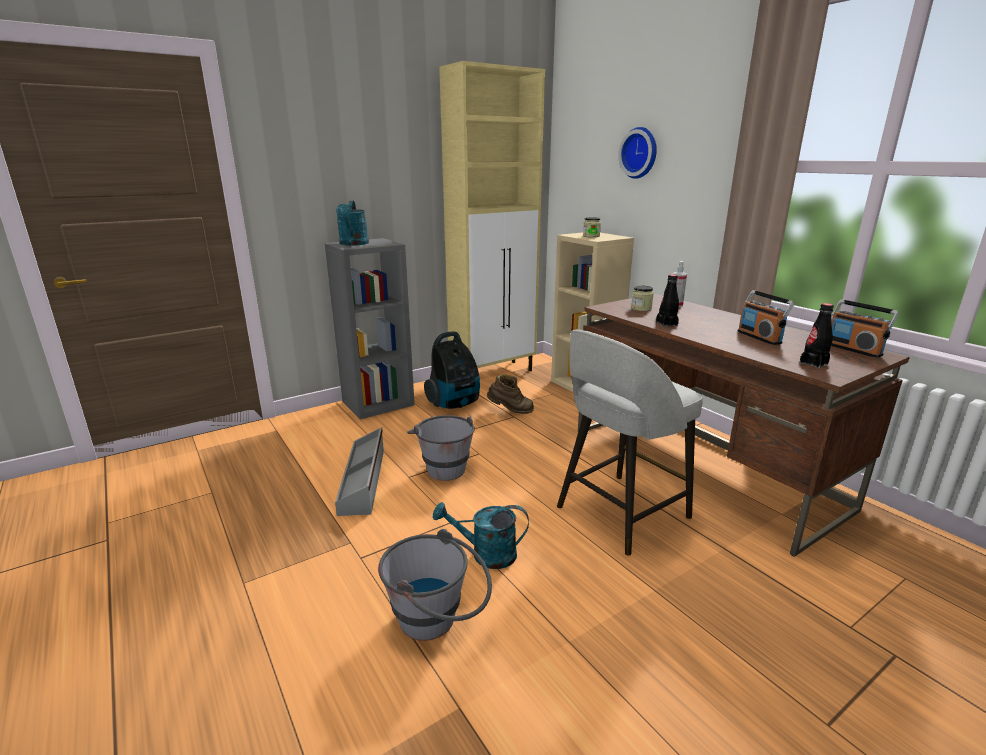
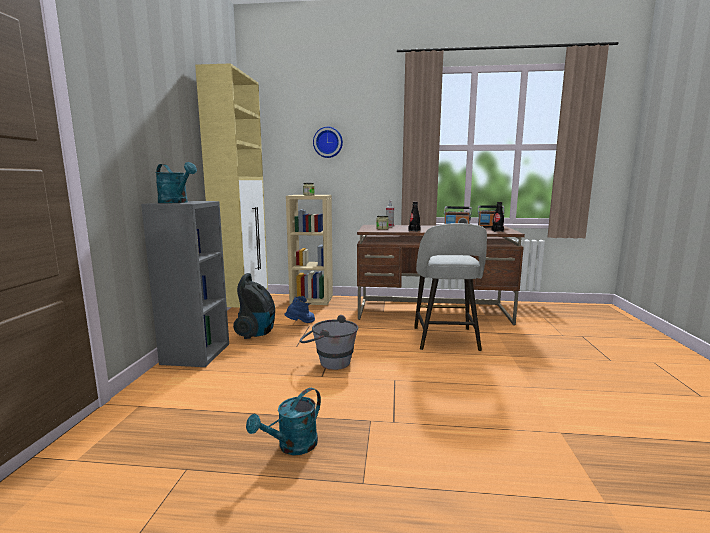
camera: 50 degrees left, 10 degrees down
grey storage box [335,427,384,516] -> none
grey bucket [378,529,492,641] -> none
turquoise watering can [433,502,529,569] -> turquoise watering can moved to [246,388,321,455]
brown boot [487,374,534,414] -> blue boot [284,296,315,323]

